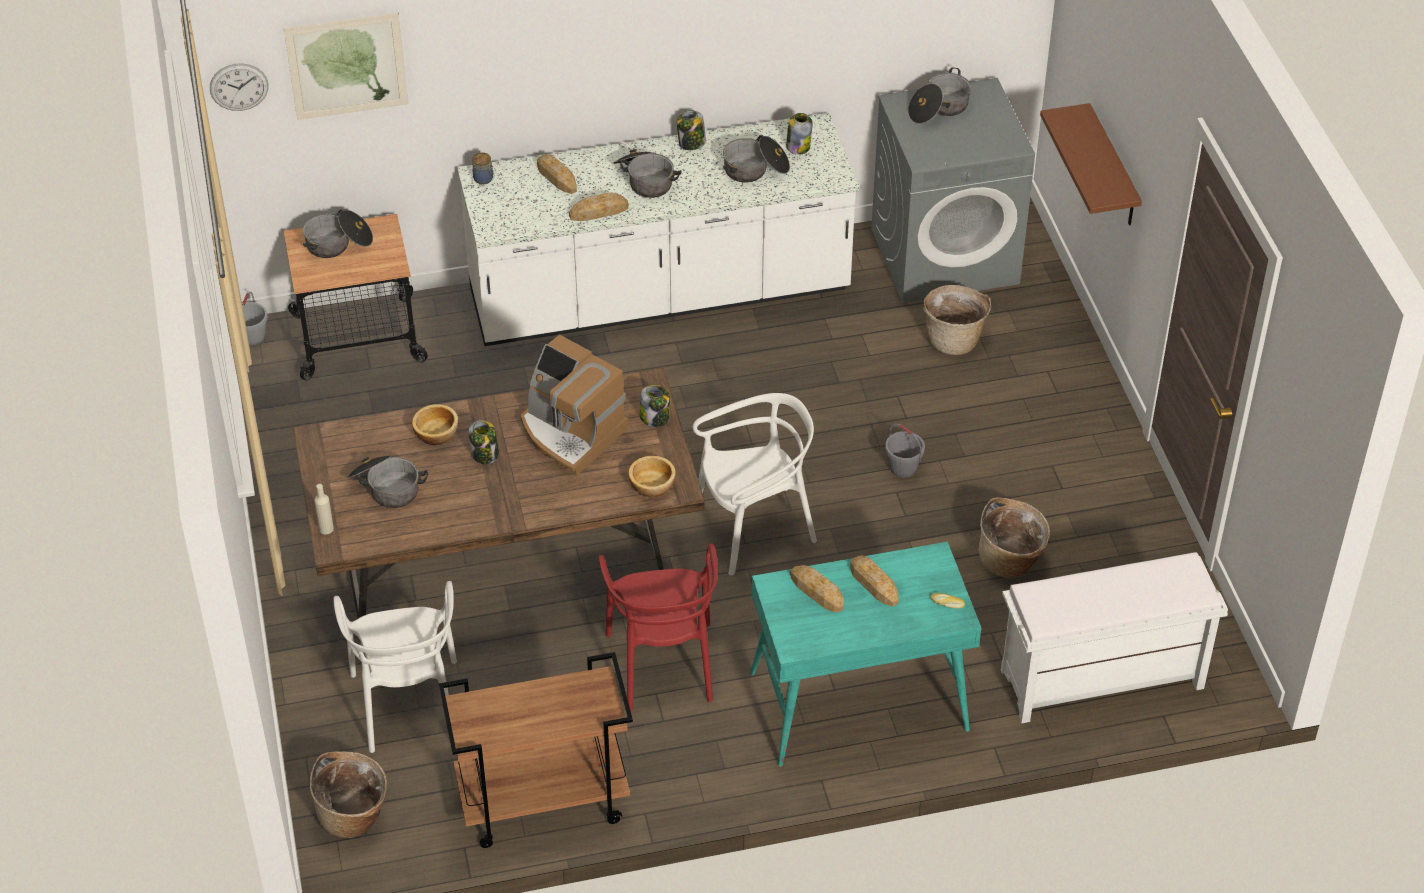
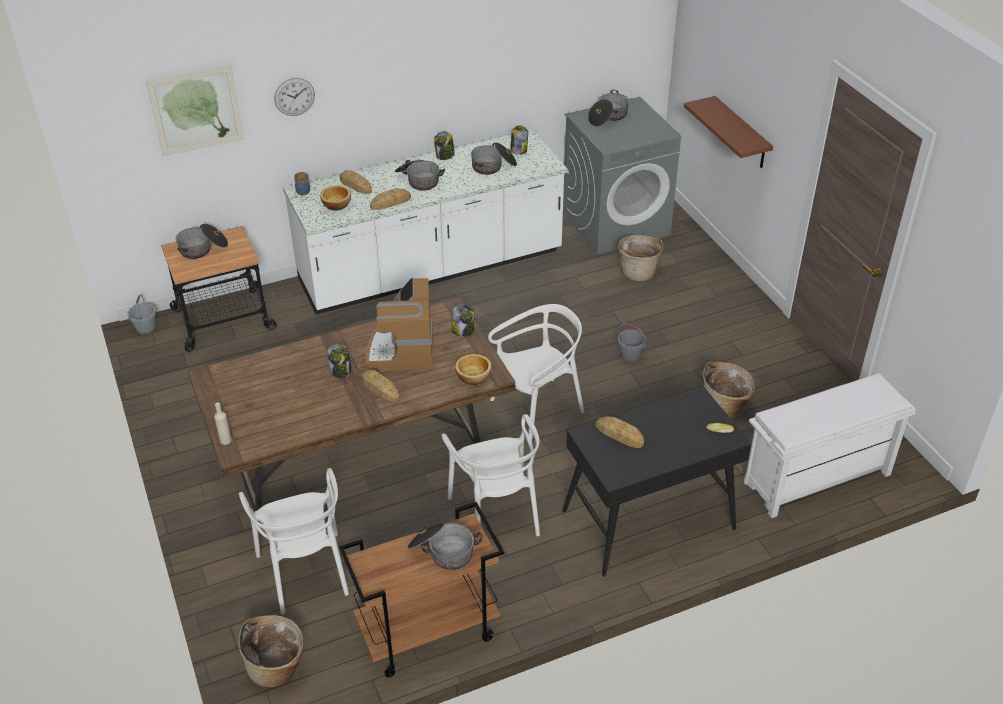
camera: 10 degrees left, 5 degrees down
wall clock [210,63,268,111] -> wall clock moved to [274,78,315,116]
cooking pot [347,455,428,508] -> cooking pot moved to [408,523,482,570]
bowl [412,404,458,445] -> bowl moved to [320,186,351,211]
coffee machine [520,334,628,476] -> coffee machine turned 60 degrees clockwise [365,277,433,371]
red chair [598,543,718,711] -> white chair [441,414,540,536]
turquoise desk [750,542,981,767] -> black desk [562,387,751,577]
bread [850,555,899,607] -> bread moved to [361,369,399,402]

